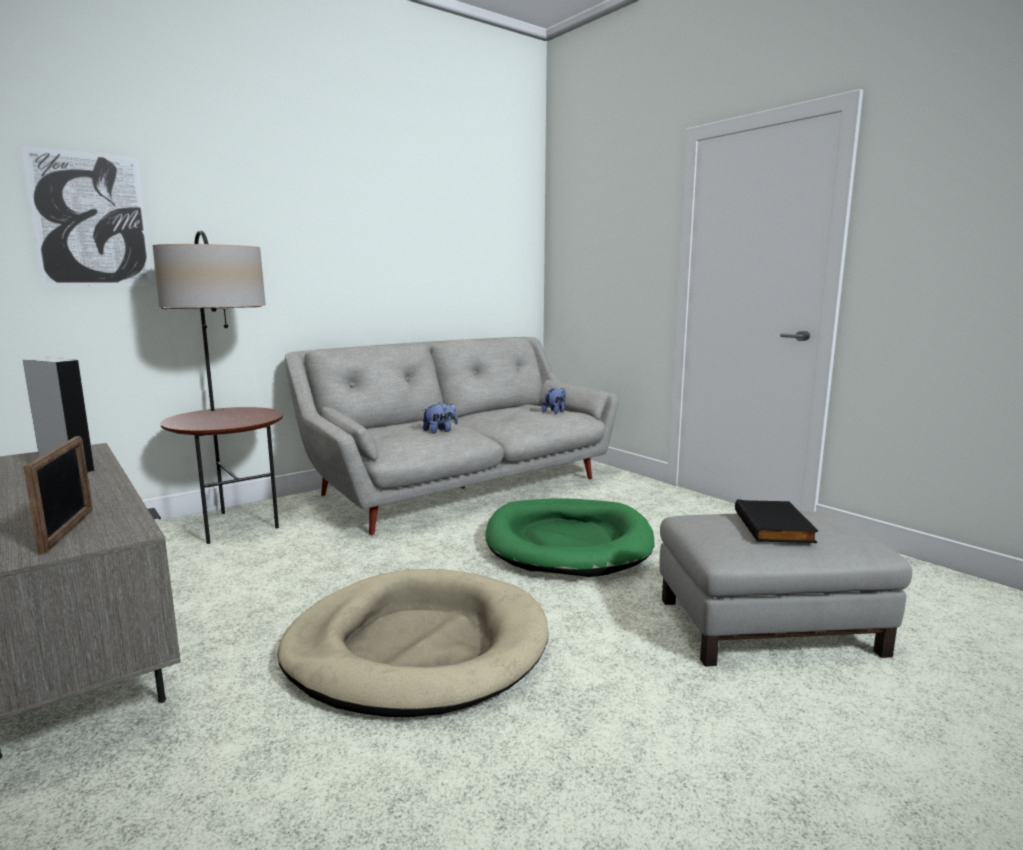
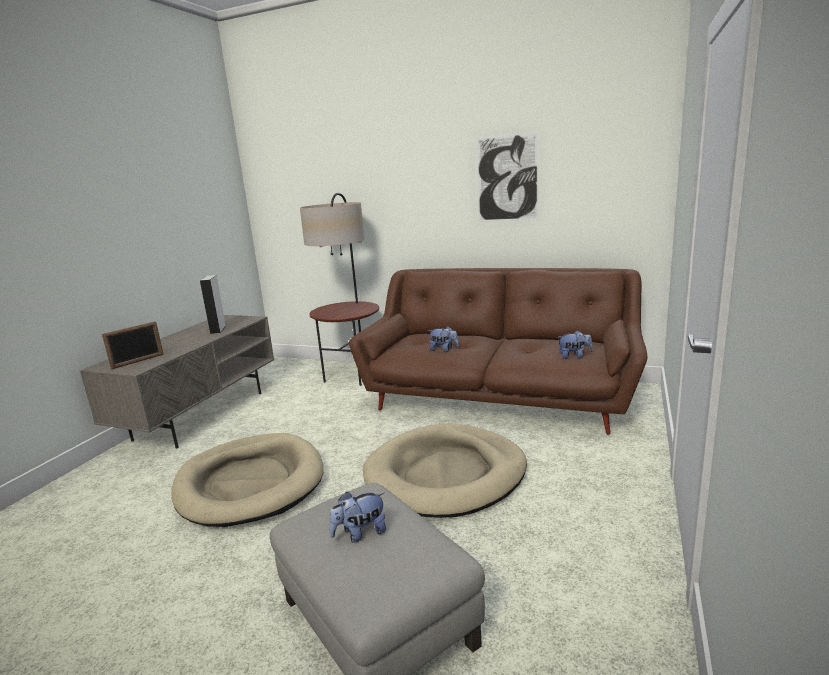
camera: 60 degrees right, 5 degrees up
picture [21,146,153,285] -> picture moved to [475,131,539,222]
grey sofa [285,337,619,535] -> brown sofa [349,268,647,434]
green dog bed [485,498,654,577] -> beige dog bed [363,424,527,518]
black book [735,499,818,543] -> plush toy [329,492,386,543]

